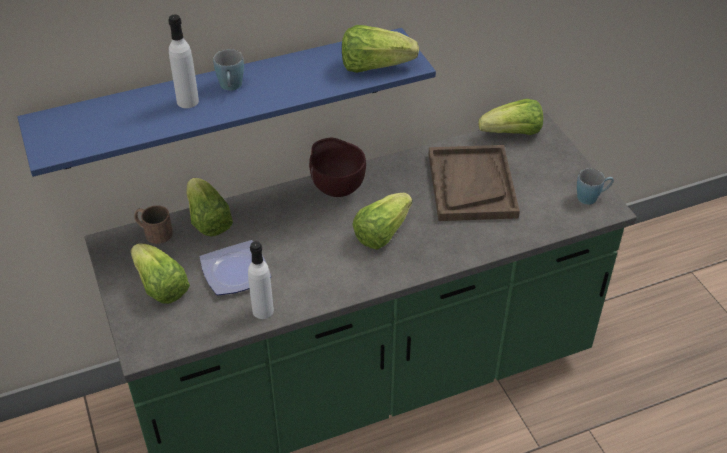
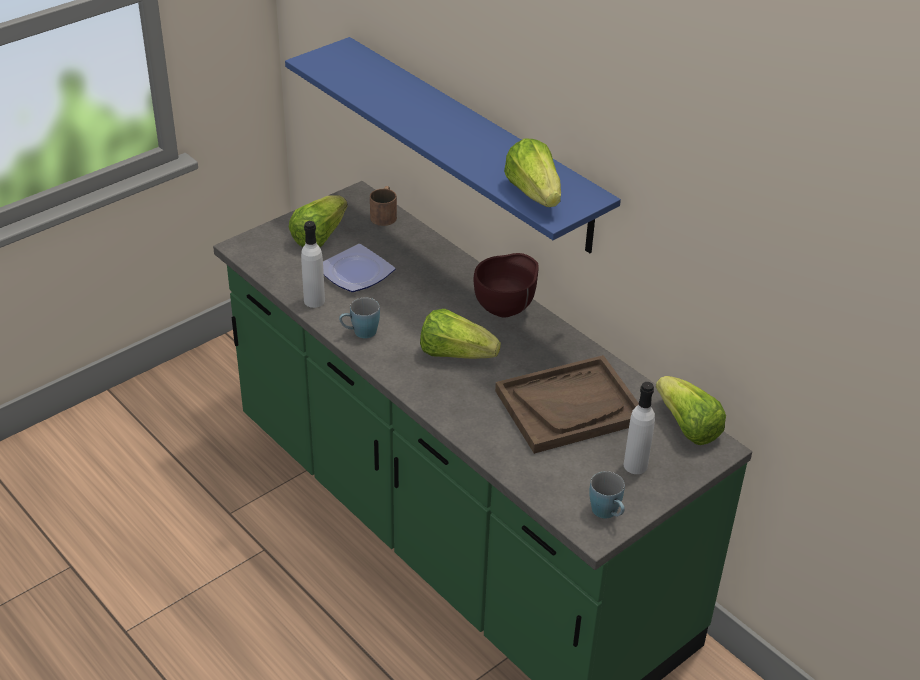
camera: 70 degrees right, 5 degrees down
white bottle [168,15,199,108] -> white bottle moved to [624,382,655,474]
lettuce [186,178,233,236] -> none
blue mug [213,49,244,90] -> blue mug moved to [339,298,380,338]

